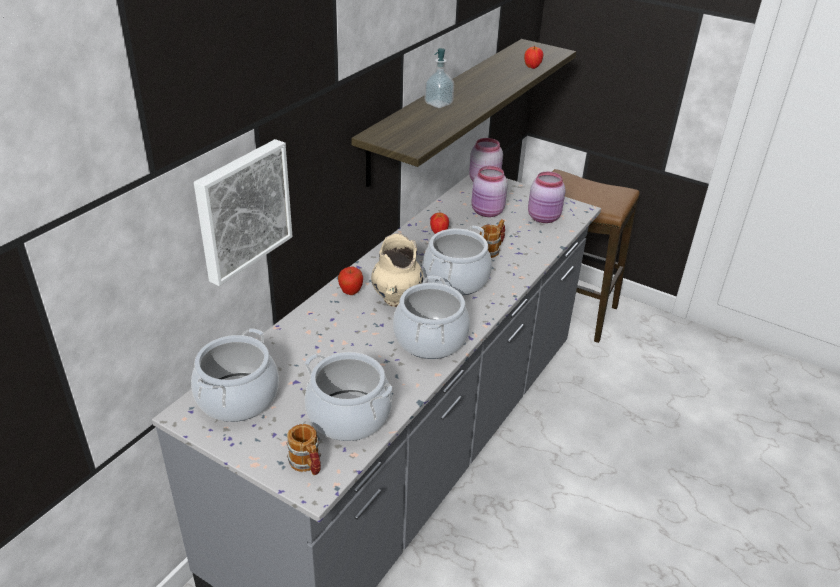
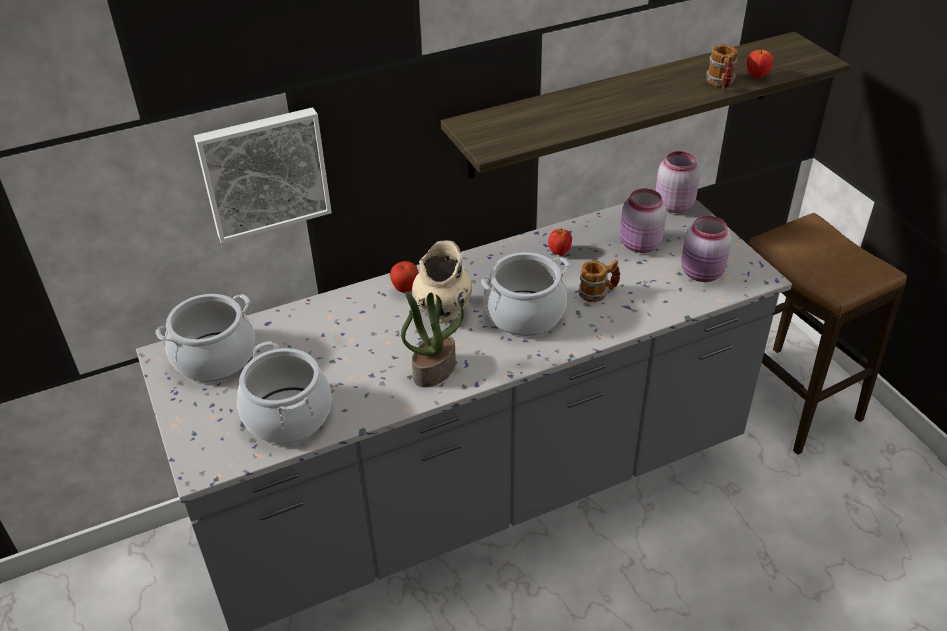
camera: 35 degrees right, 5 degrees up
mug [286,424,321,475] -> mug moved to [706,44,738,89]
cooking pot [393,276,470,359] -> potted plant [401,292,464,387]
soap dispenser [424,48,454,108] -> none

